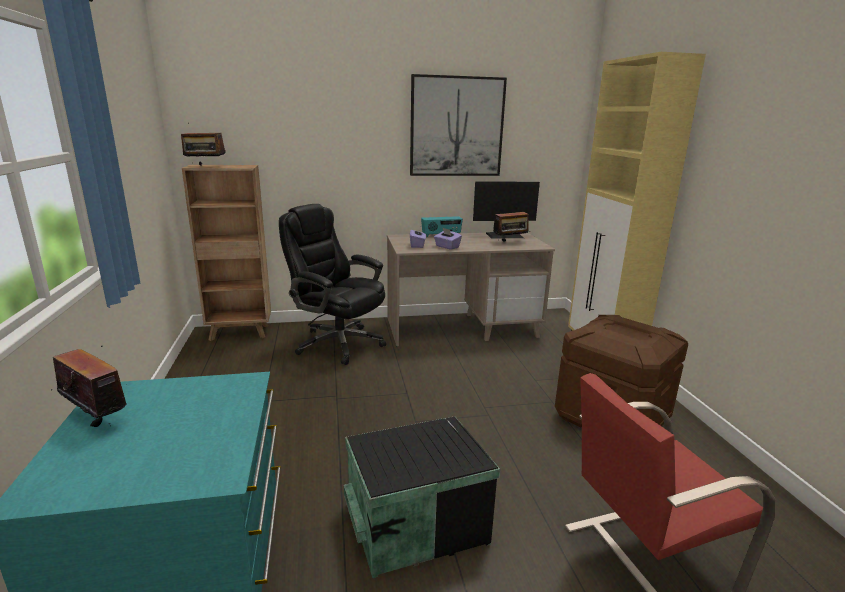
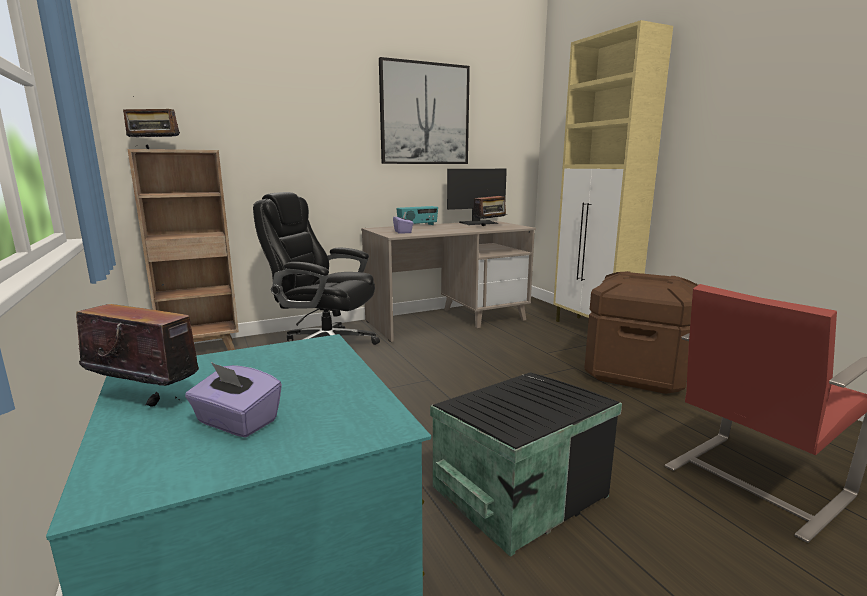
camera: 15 degrees left, 5 degrees down
purple tissue box [434,228,462,250] -> purple tissue box moved to [185,362,282,437]

